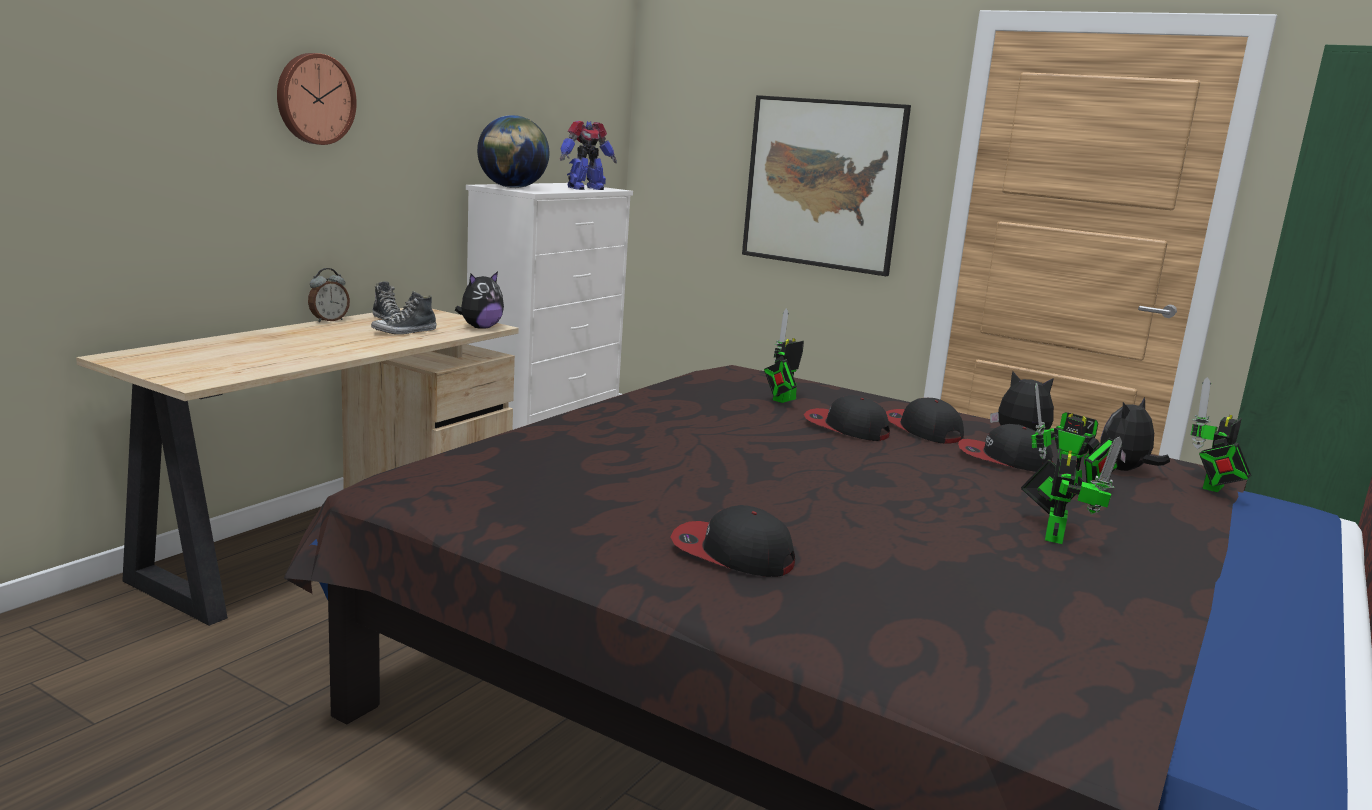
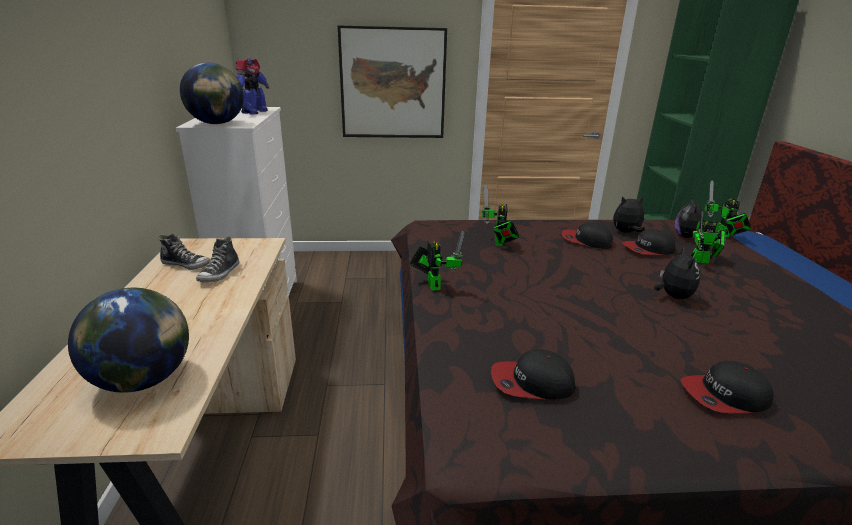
camera: 35 degrees left, 10 degrees up
wall clock [277,53,357,145] -> none
alarm clock [308,268,350,323] -> none
plush toy [455,271,504,329] -> plush toy moved to [654,247,700,299]
cap [804,395,890,441] -> cap moved to [491,349,576,400]
toy robot [1021,436,1123,544] -> toy robot moved to [410,231,465,291]
none -> globe [68,288,189,393]

